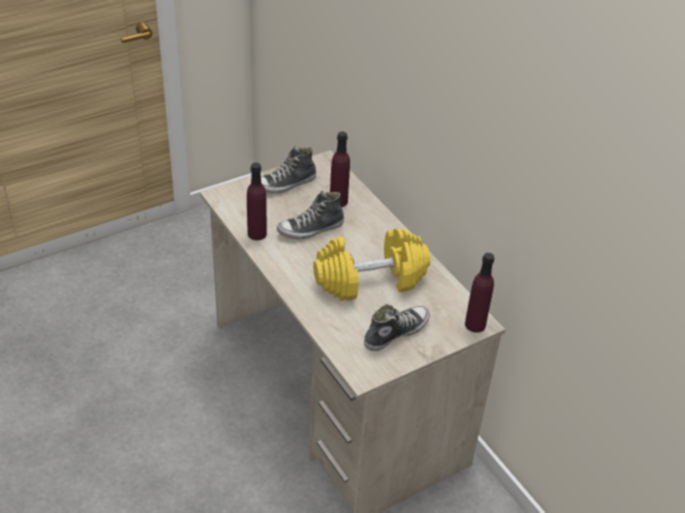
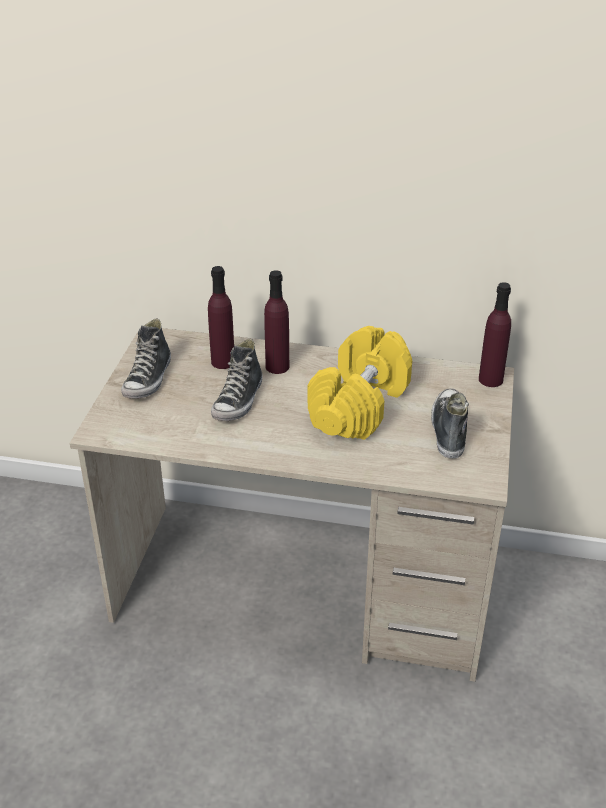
camera: 45 degrees left, 5 degrees down
purple bottle [247,163,267,240] -> purple bottle moved to [264,270,289,374]

